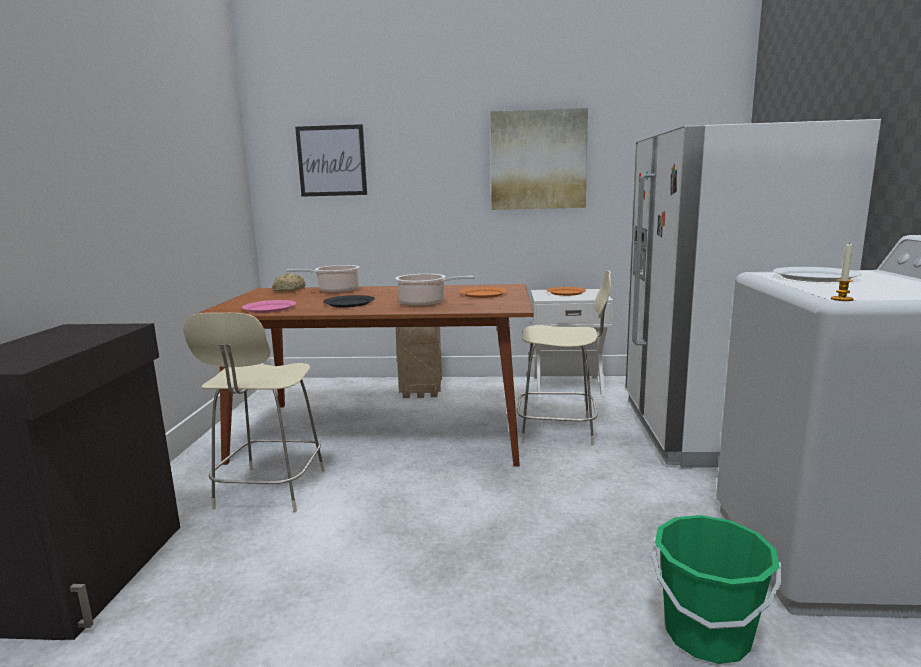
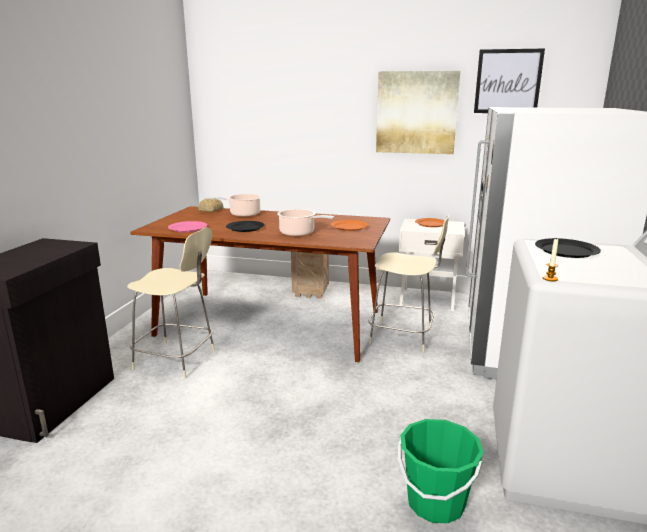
camera: 10 degrees right, 5 degrees up
beige chair [183,313,325,512] -> beige chair turned 90 degrees counterclockwise [127,227,215,379]
picture [295,124,367,197] -> picture moved to [474,48,545,113]
white plate [773,267,862,282] -> black plate [535,238,601,258]

